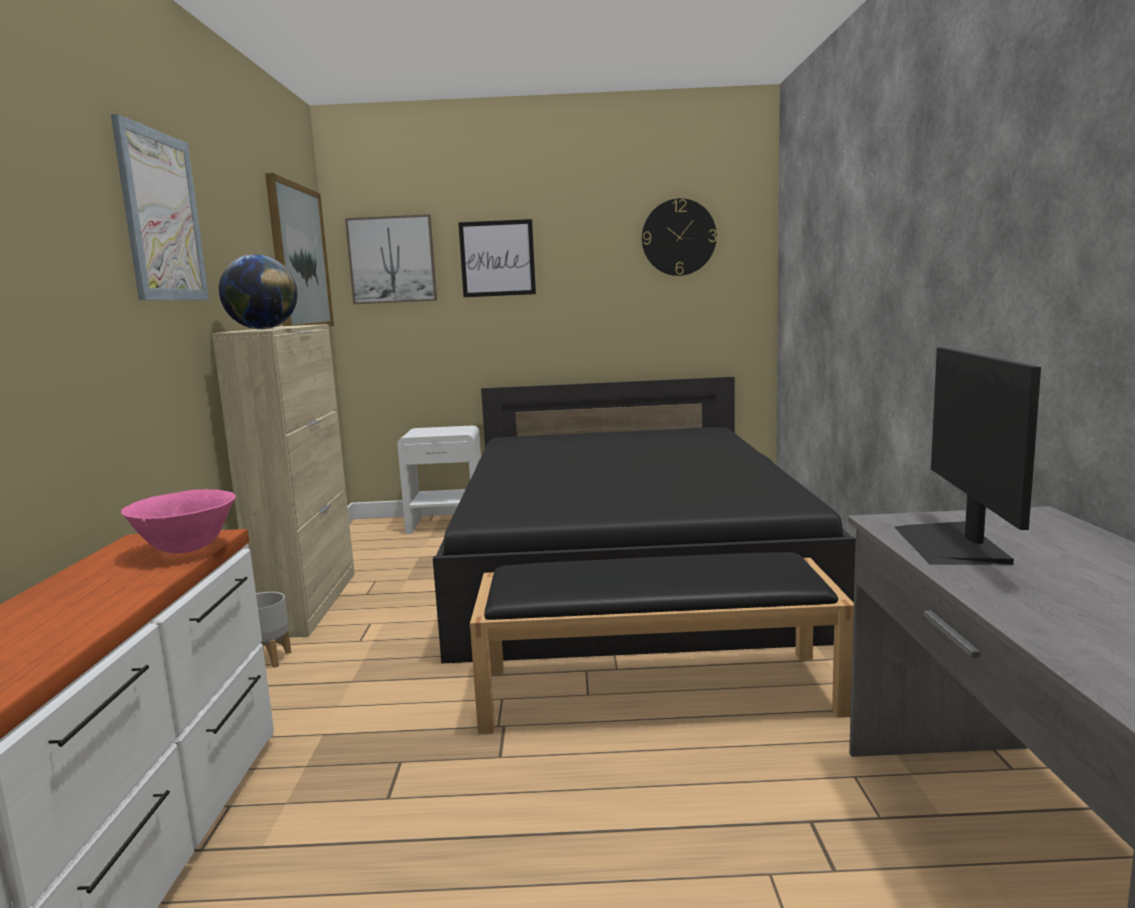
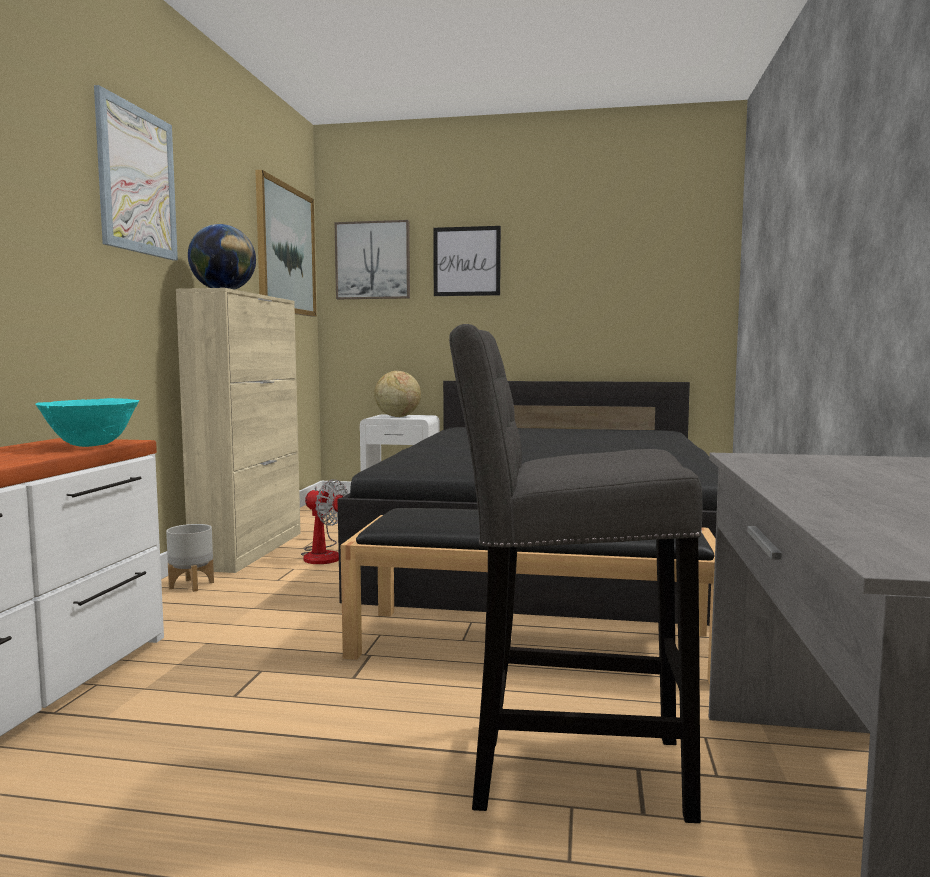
camera: 10 degrees right, 5 degrees down
pink bowl [121,489,236,554] -> turquoise bowl [36,398,139,447]
wall clock [642,198,717,276] -> none
monitor [894,347,1041,565] -> none
none -> fan [301,479,348,564]
none -> globe [374,371,421,417]
none -> grey stool [449,324,702,823]

